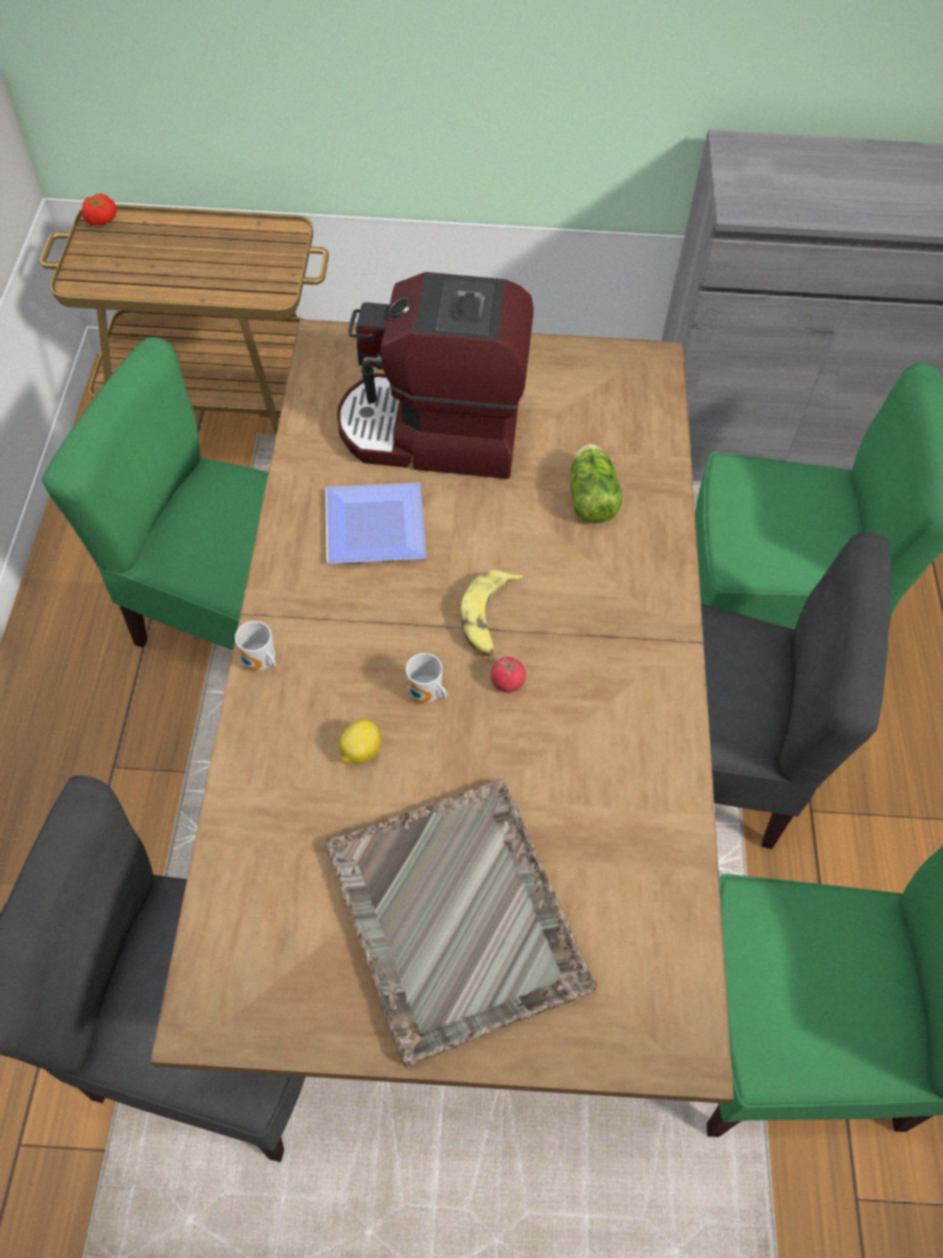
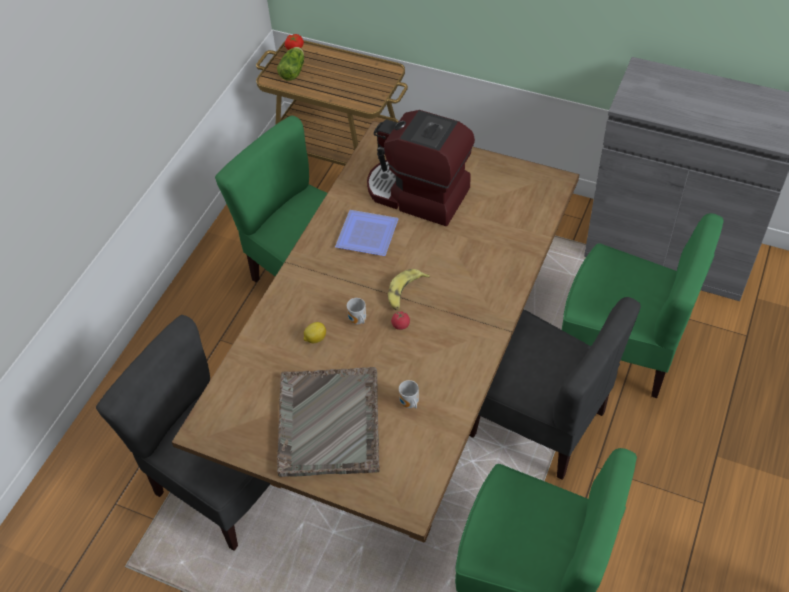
camera: 25 degrees right, 5 degrees down
mug [235,621,276,671] -> mug moved to [399,380,419,408]
lettuce [570,444,622,524] -> lettuce moved to [277,47,304,81]

